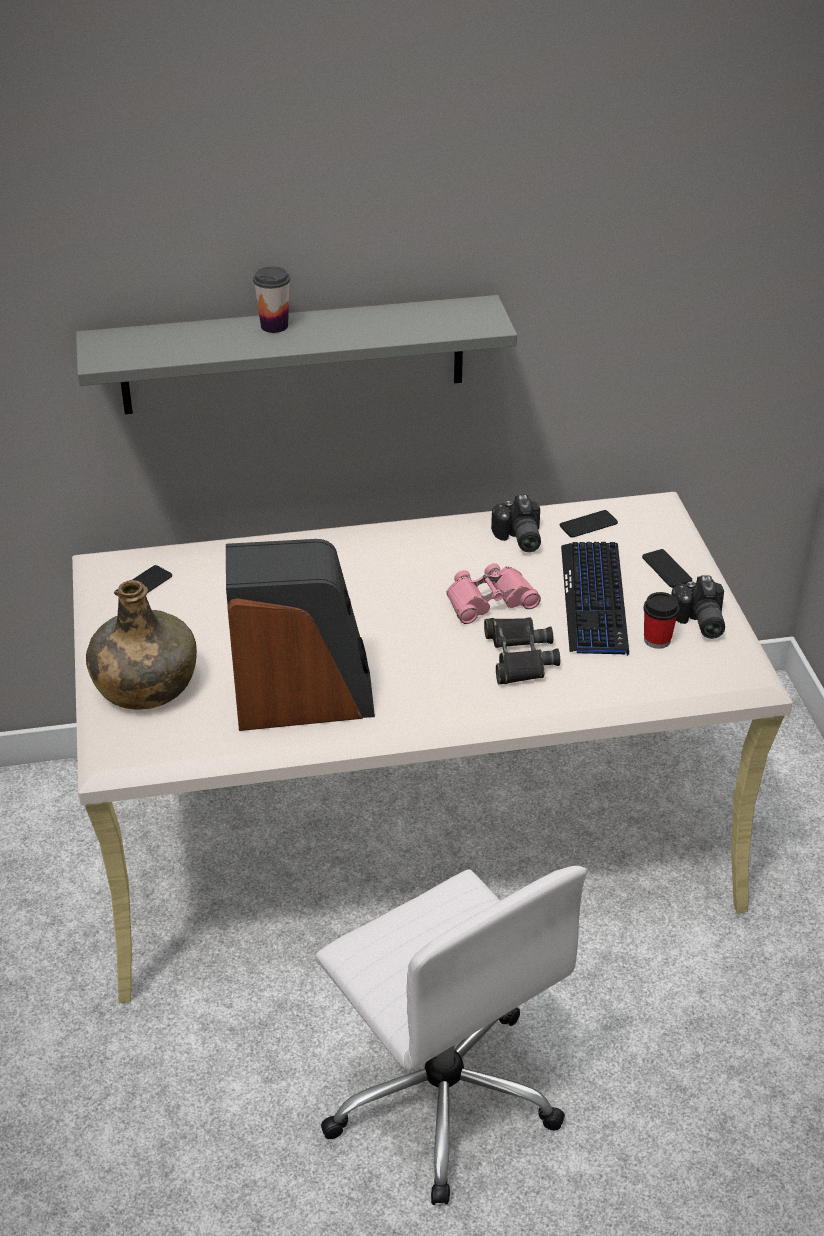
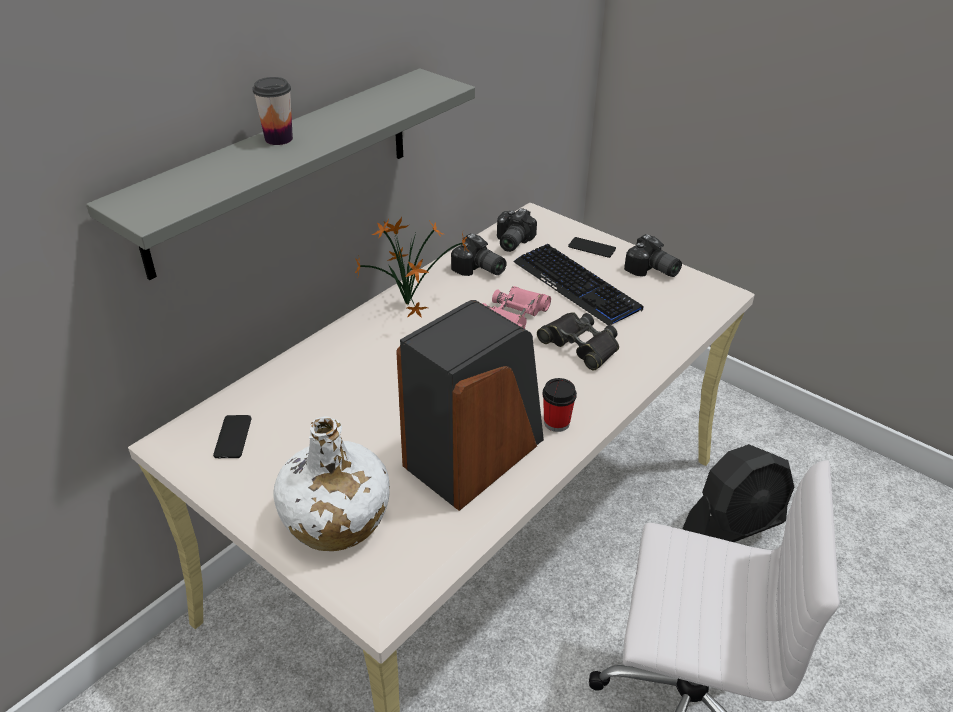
camera: 40 degrees left, 0 degrees up
green bottle [86,580,197,710] -> white bottle [273,416,390,551]
phone [560,510,618,538] -> camera [497,208,537,252]
cup [643,592,679,649] -> cup moved to [542,378,577,432]
none -> potted plant [355,217,468,318]
none -> black fan [682,444,795,542]

